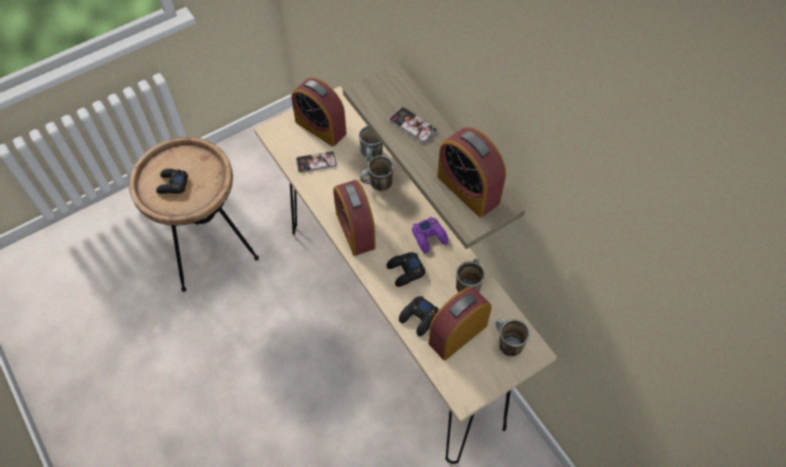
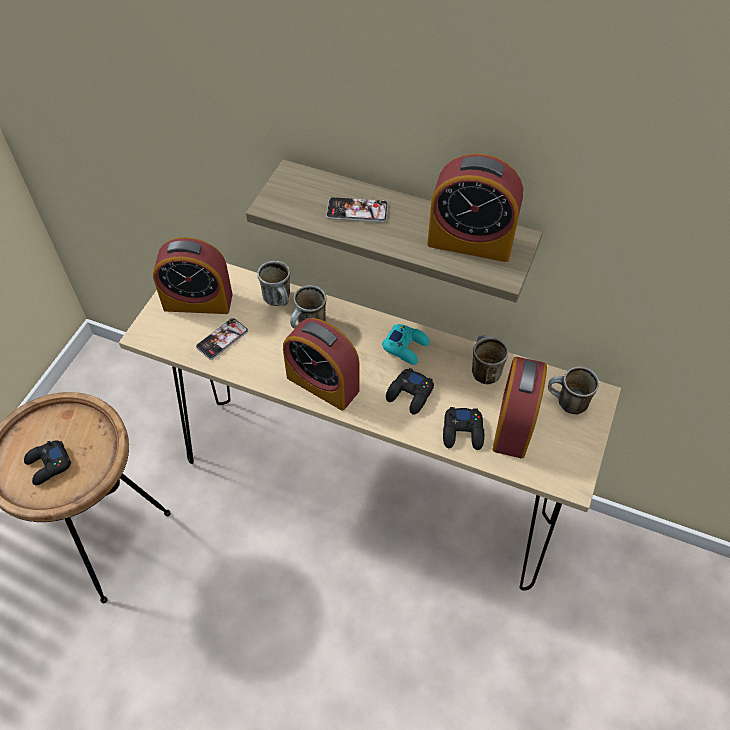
camera: 35 degrees left, 5 degrees down
purple game controller [412,217,448,253] -> turquoise game controller [382,324,430,365]

